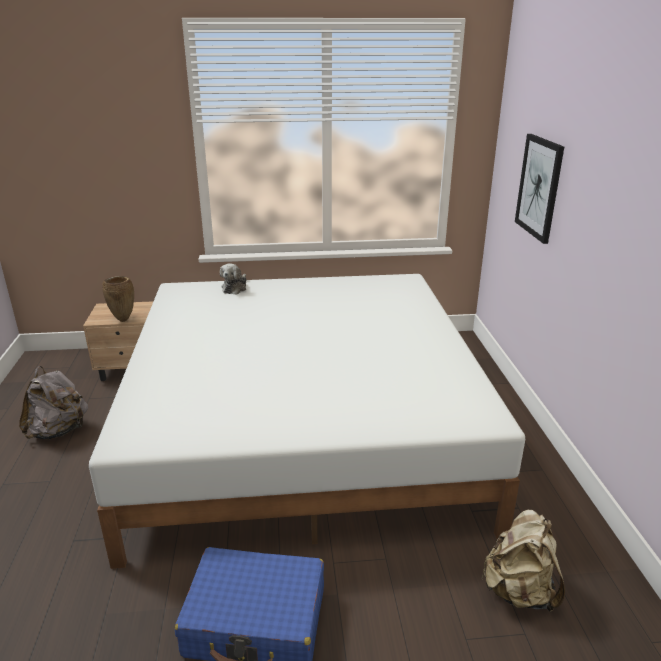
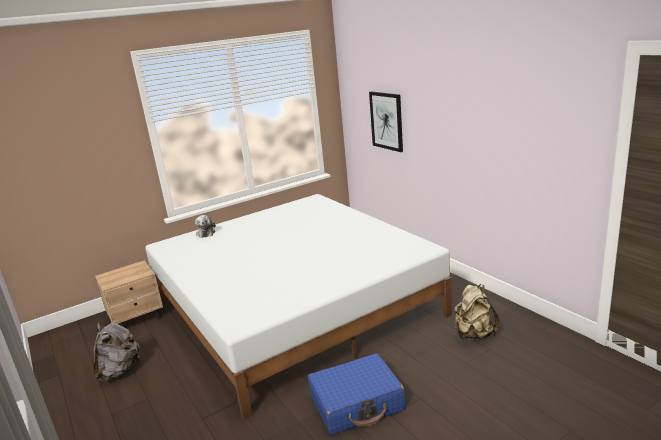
camera: 25 degrees left, 5 degrees down
brown vase [102,276,134,322] -> none

